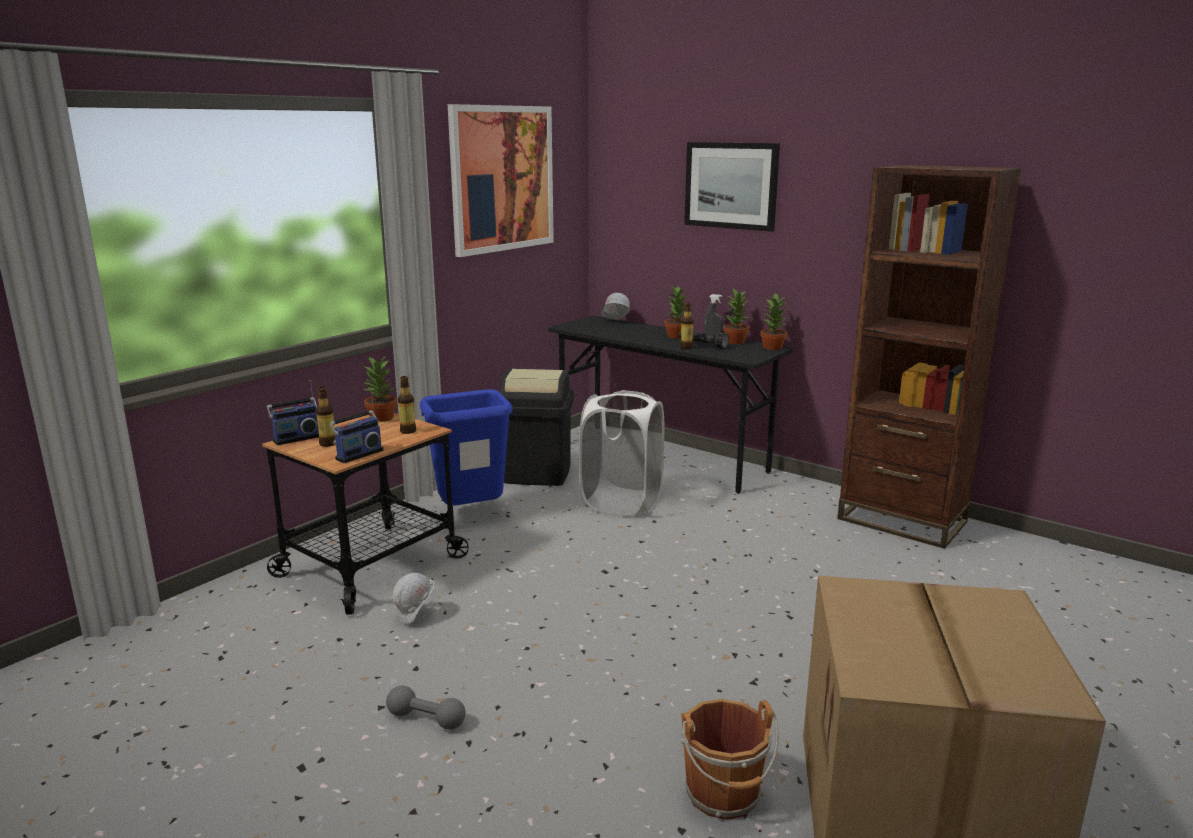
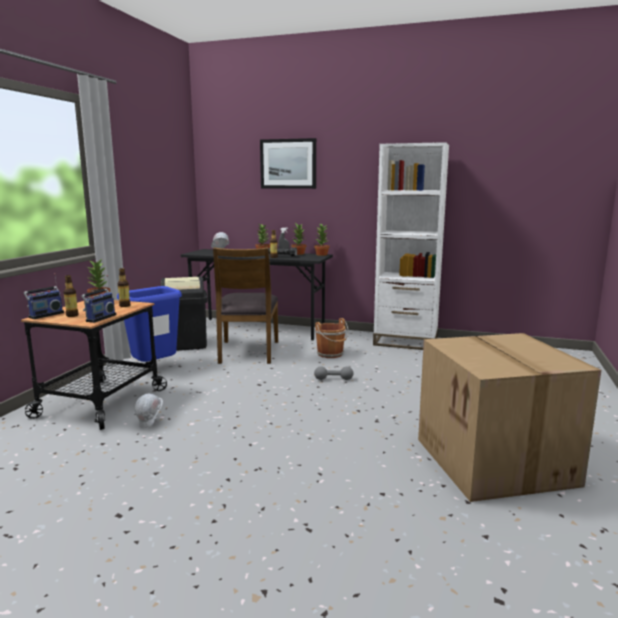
camera: 20 degrees left, 5 degrees down
grey dumbbell [386,686,466,730] -> grey dumbbell moved to [314,366,354,380]
picture [448,104,554,257] -> none
white laundry basket [579,390,664,517] -> brown chair [213,247,278,364]
brown bucket [681,699,779,820] -> brown bucket moved to [315,318,348,358]
brown bookcase [837,165,1021,549] -> white bookcase [373,142,449,350]

